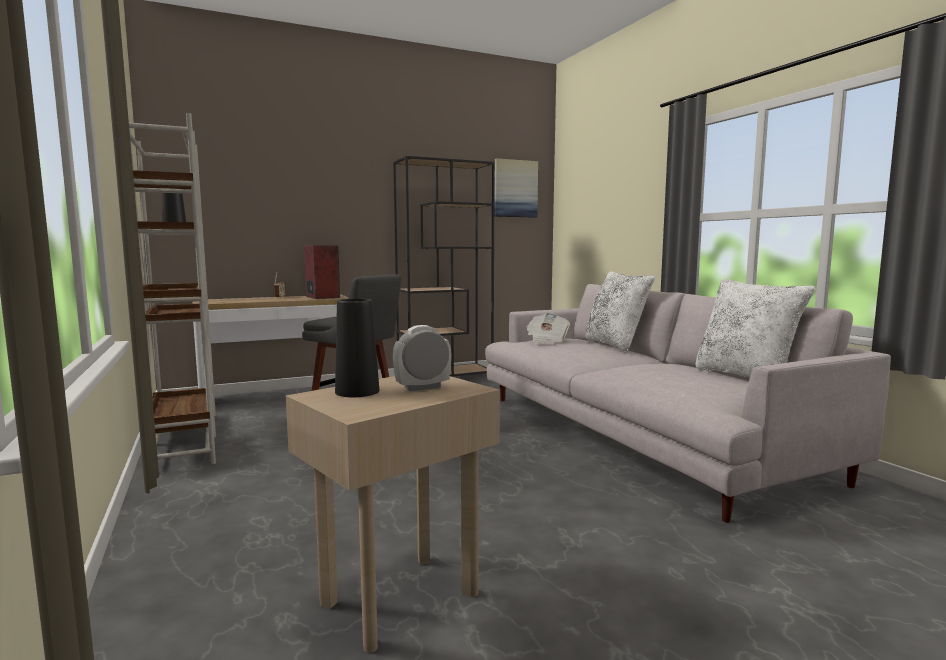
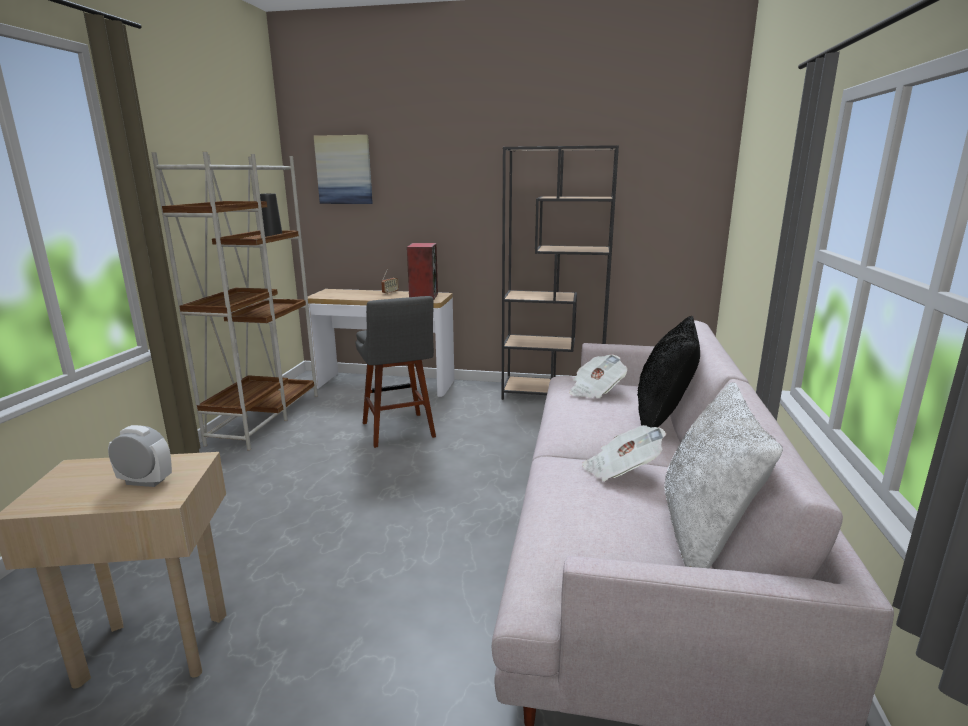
camera: 35 degrees right, 10 degrees up
black vase [335,299,379,397] -> none
picture [494,158,538,218] -> picture moved to [314,135,373,204]
white pillow [586,272,655,352] -> black pillow [637,316,700,428]
none -> newspaper [582,425,666,481]

